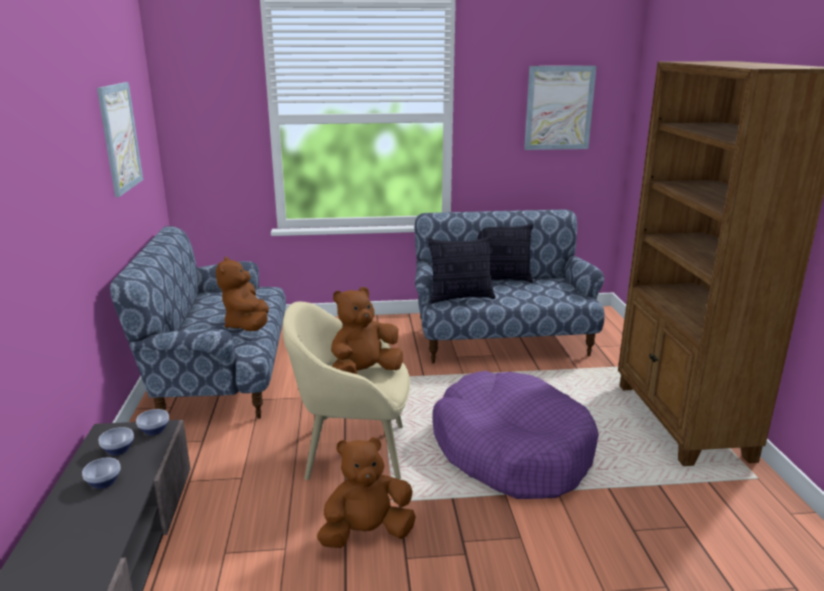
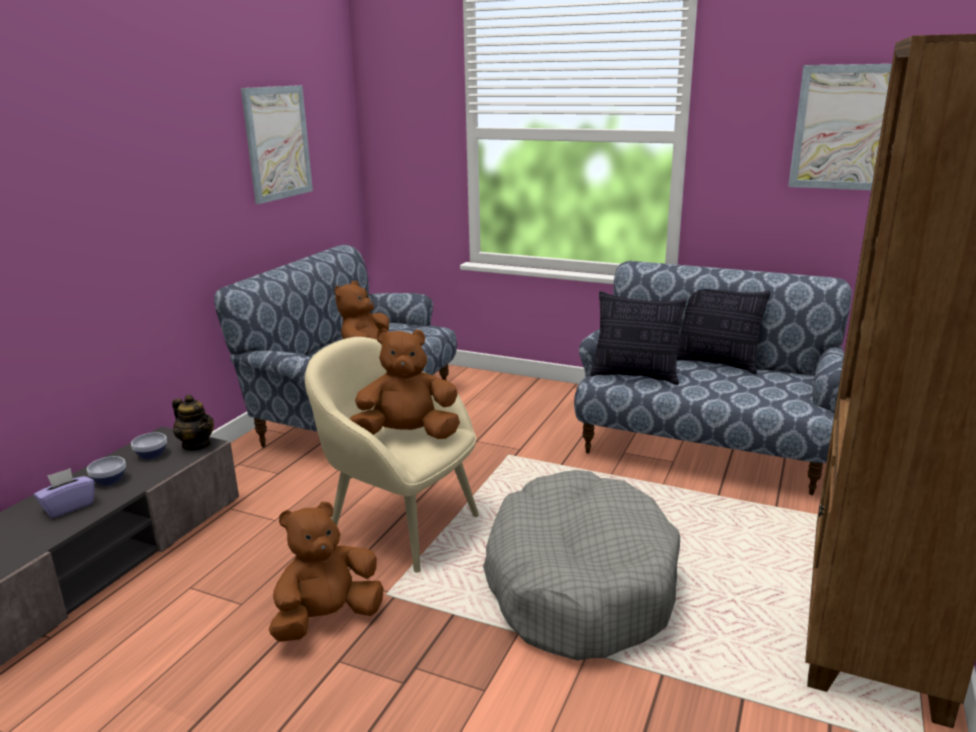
camera: 30 degrees right, 0 degrees up
bowl [136,409,169,435] -> teapot [172,394,214,450]
brown plush toy [317,437,416,548] -> brown plush toy turned 45 degrees counterclockwise [268,502,384,642]
purple dog bed [433,371,599,499] -> grey dog bed [483,470,680,661]
none -> purple tissue box [34,468,95,518]

